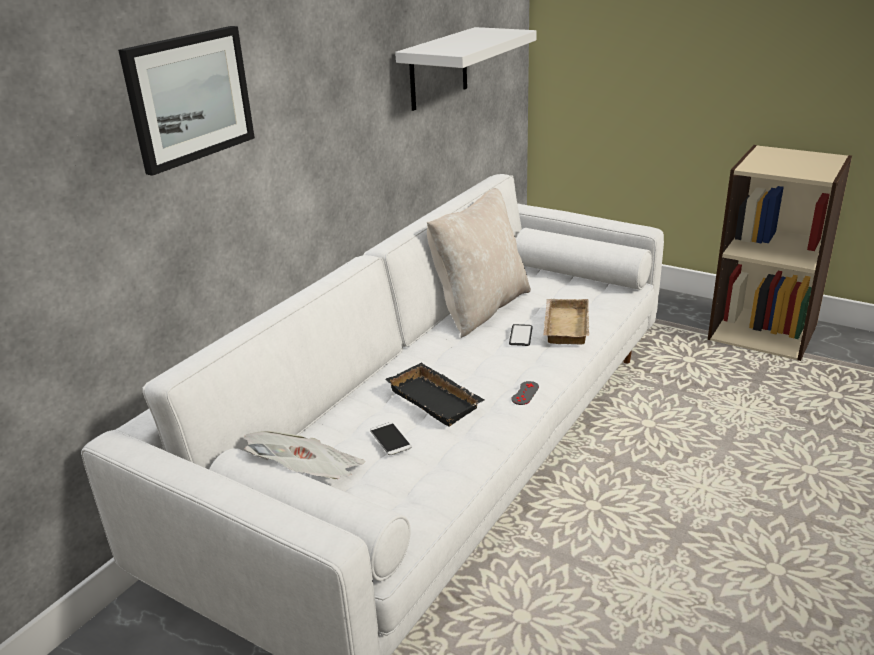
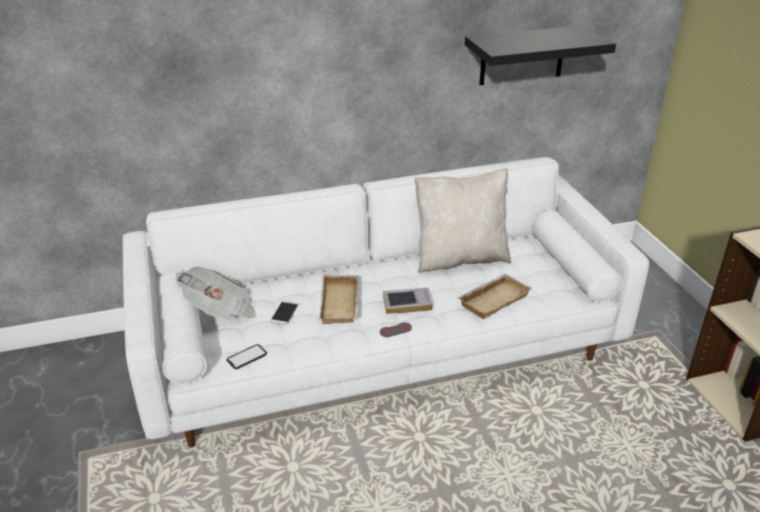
camera: 40 degrees right, 5 degrees up
picture [118,26,255,176] -> none
black tray [385,363,485,427] -> beige tray [319,275,359,324]
white shelf [395,27,537,111] -> black shelf [465,25,616,85]
phone [509,324,533,346] -> phone moved to [226,344,267,369]
none -> book [383,288,432,314]

